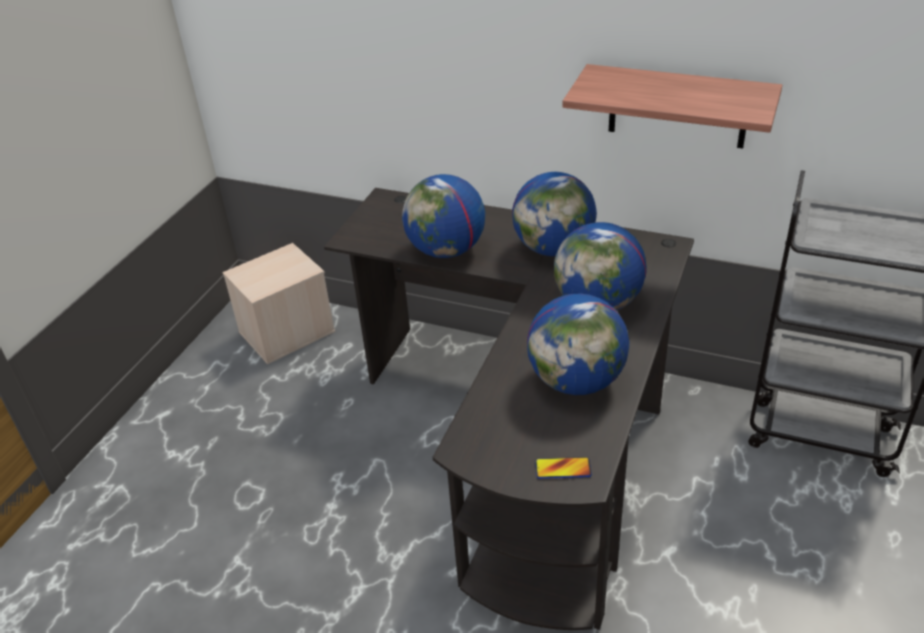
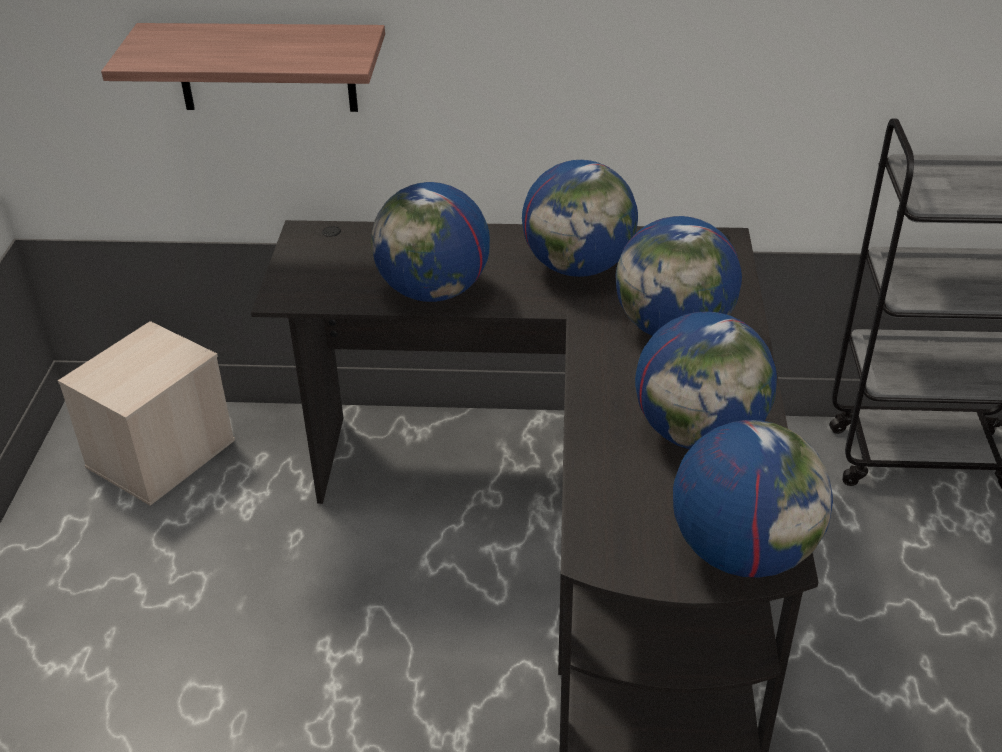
camera: 20 degrees left, 0 degrees up
phone [535,457,592,478] -> globe [673,420,833,578]
shelf [563,64,782,148] -> shelf moved to [101,23,385,112]

